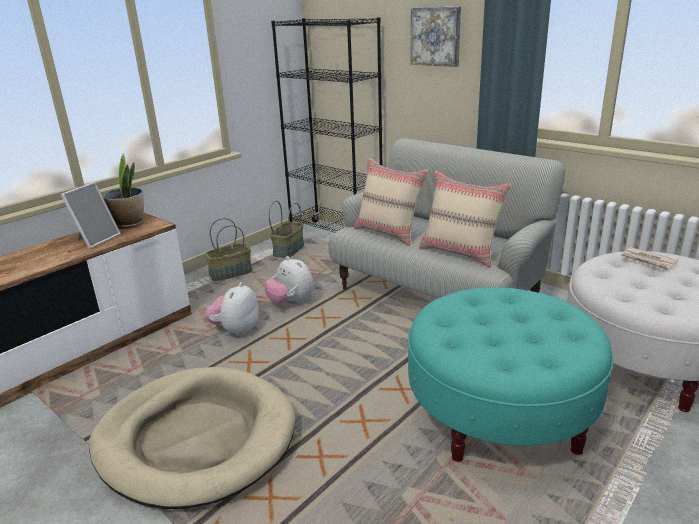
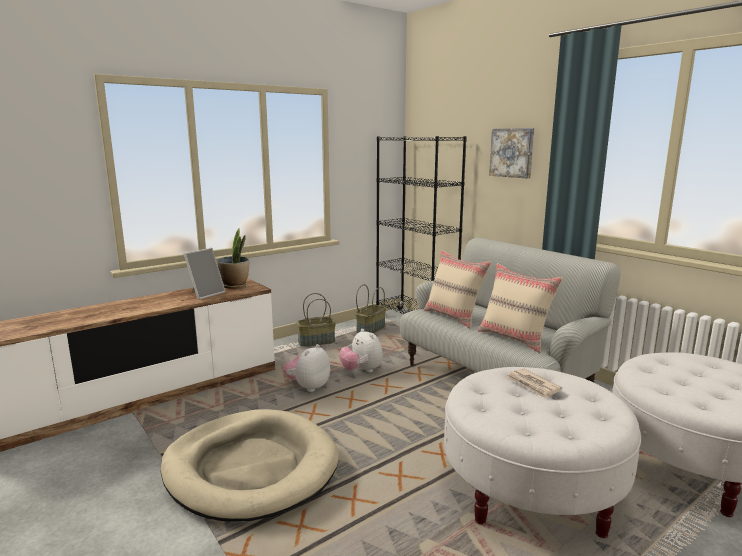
camera: 10 degrees right, 10 degrees down
turquoise ottoman [408,287,613,462] -> white ottoman [444,367,641,538]
newspaper [621,247,678,272] -> newspaper moved to [506,368,562,399]

